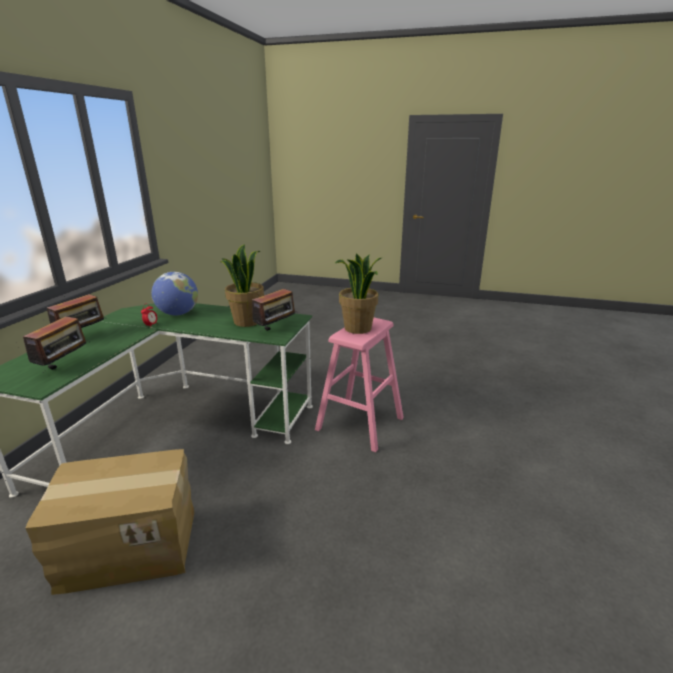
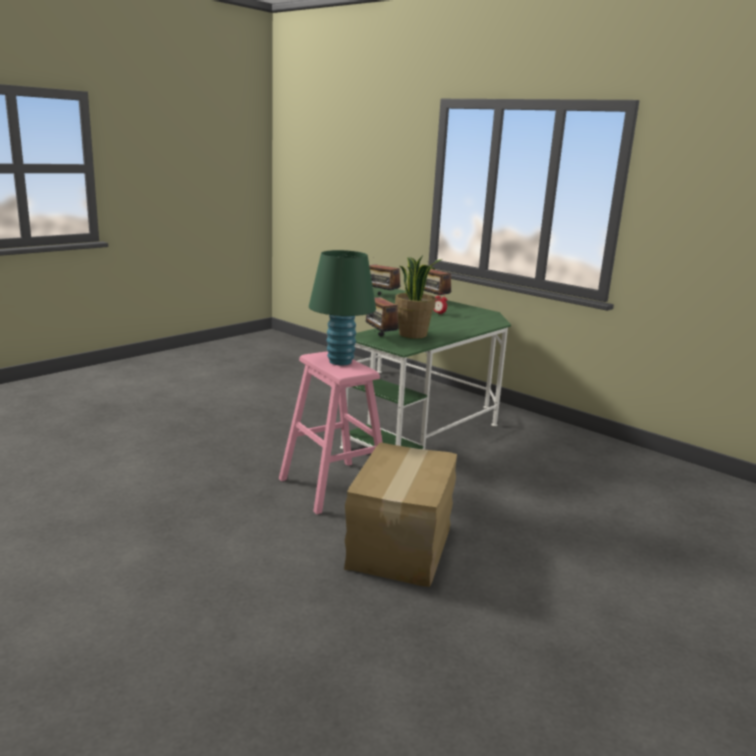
camera: 115 degrees right, 5 degrees down
cardboard box [26,449,194,595] -> cardboard box moved to [344,442,457,587]
globe [151,272,198,315] -> none
potted plant [335,253,383,334] -> green table lamp [309,250,376,365]

